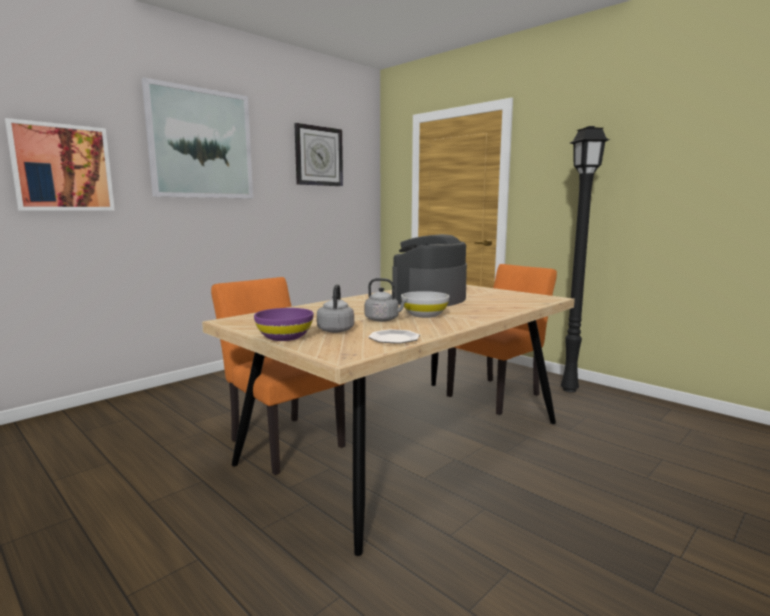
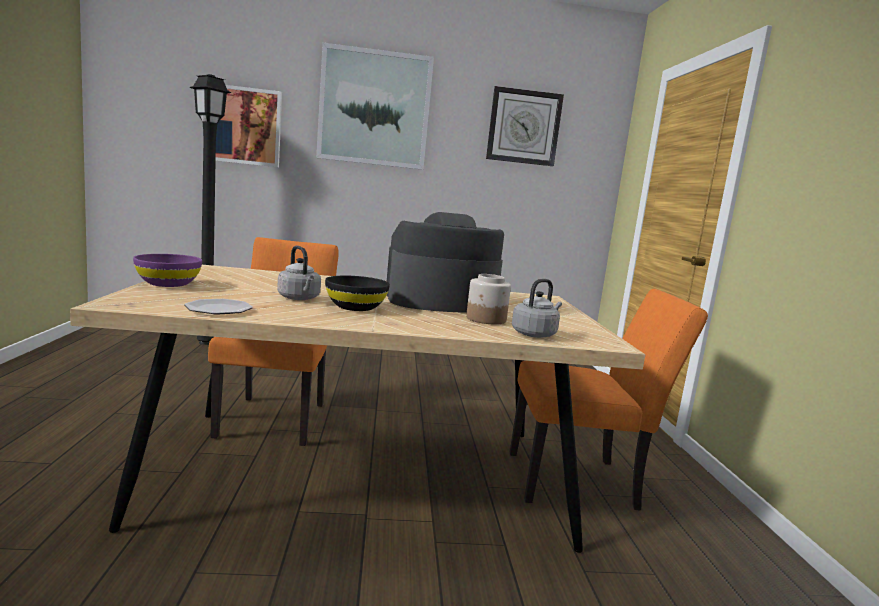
camera: 40 degrees right, 0 degrees up
grey kettle [317,284,354,333] -> grey kettle moved to [512,279,562,338]
white bowl [401,291,449,318] -> black bowl [325,276,390,311]
black floor lamp [561,126,610,393] -> black floor lamp moved to [190,74,231,345]
none -> jar [466,274,511,325]

